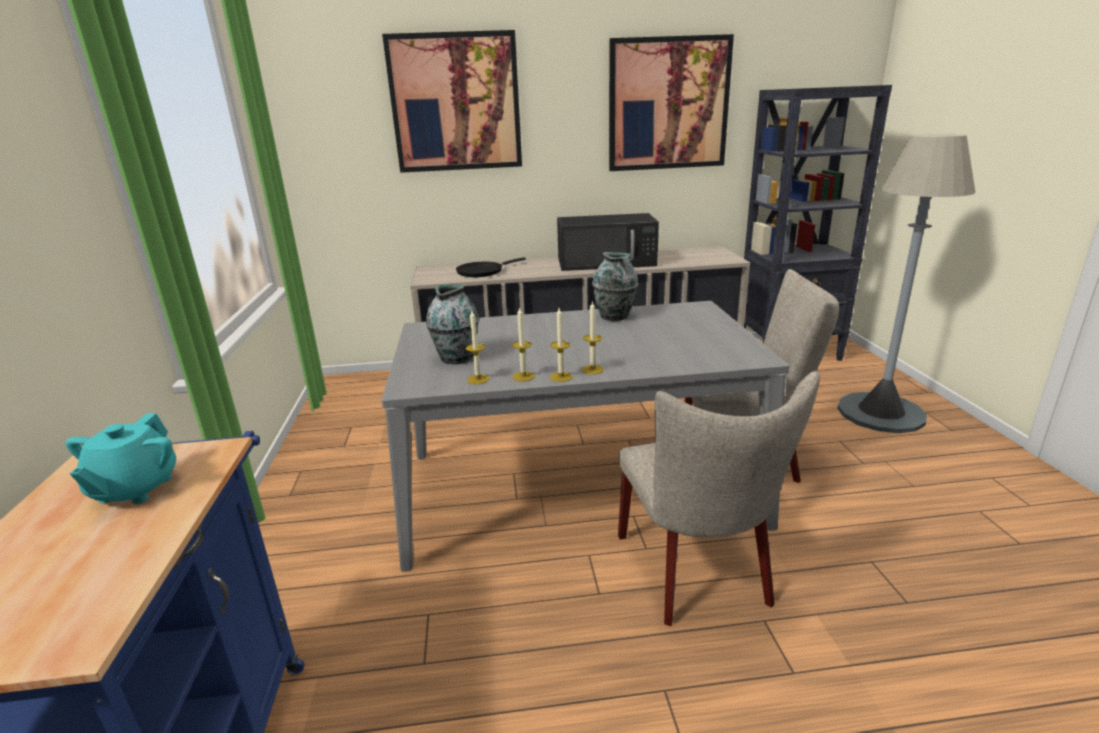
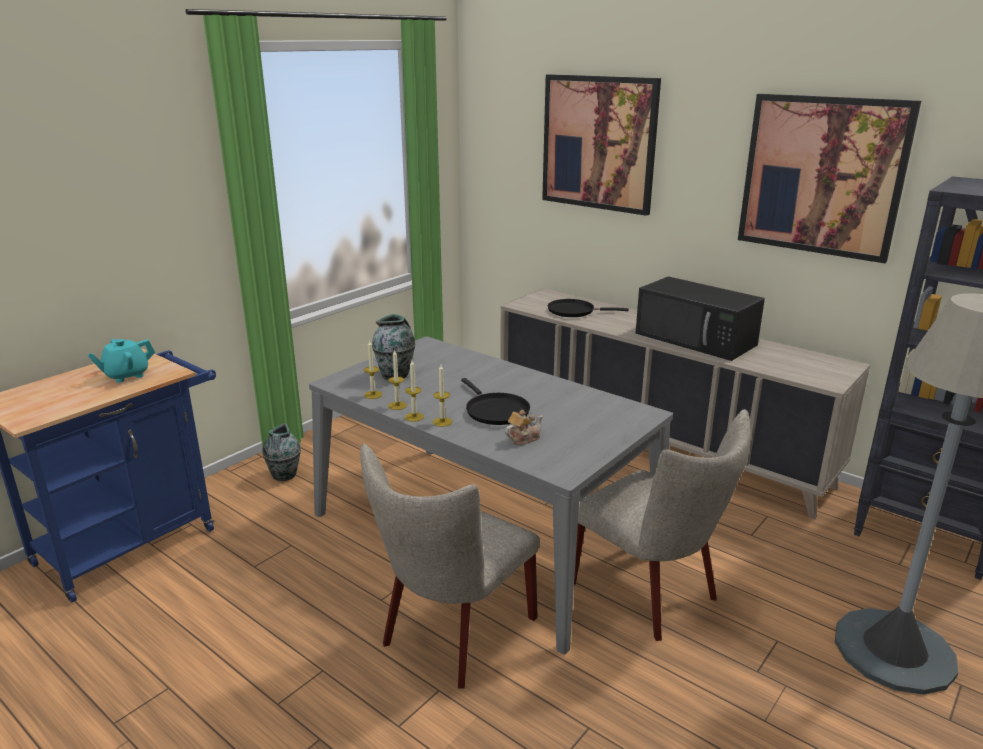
camera: 45 degrees right, 0 degrees up
vase [592,252,638,321] -> vase moved to [262,423,301,481]
none -> black frying pan [461,378,530,425]
none -> teapot [505,410,543,445]

